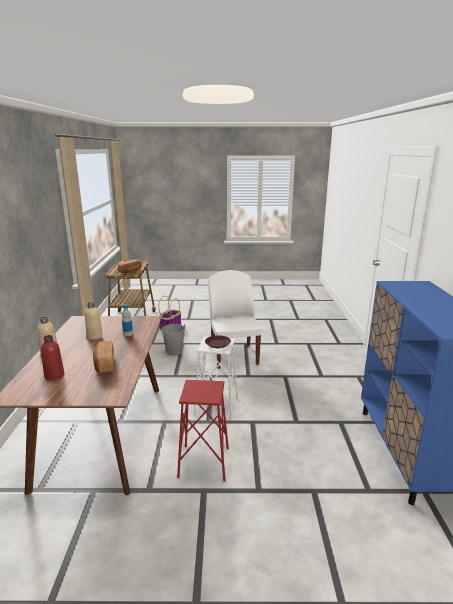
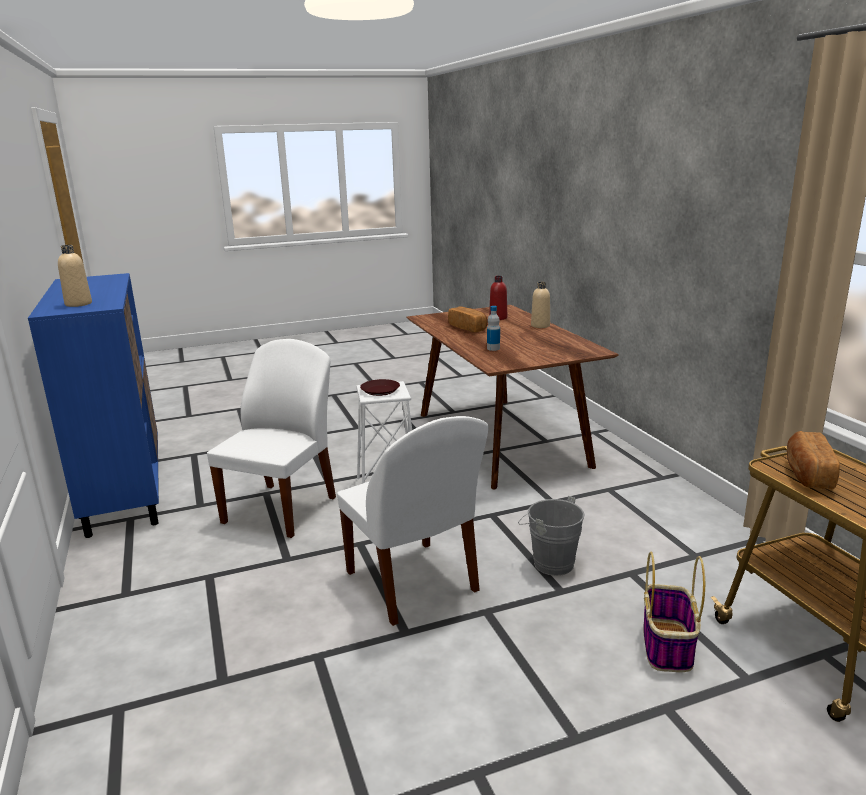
camera: 160 degrees right, 0 degrees up
beige bottle [85,302,103,339] -> beige bottle moved to [58,245,92,307]
red stool [177,380,229,482] -> none
none -> white chair [207,339,336,538]

